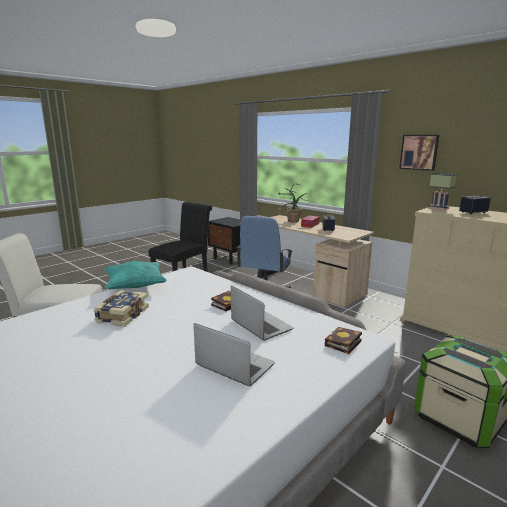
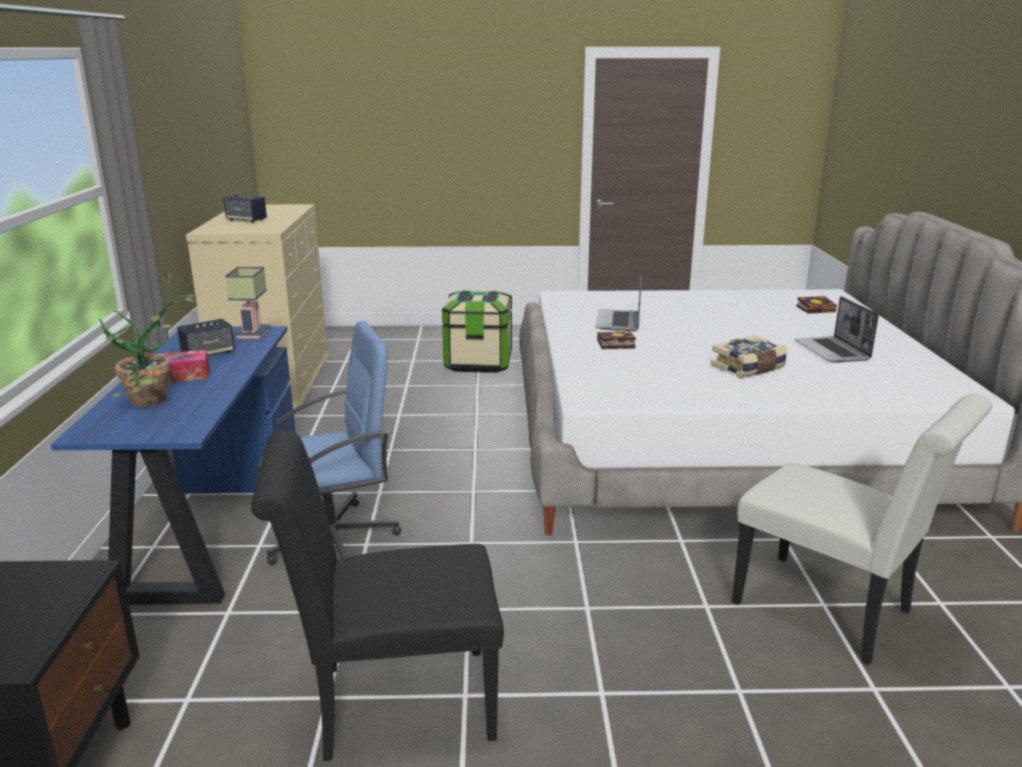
camera: 135 degrees left, 5 degrees up
turquoise pillow [104,260,167,289] -> none
laptop [194,323,275,386] -> laptop moved to [795,296,879,363]
beige desk [258,215,374,307] -> blue desk [51,326,296,605]
book [325,327,362,354] -> book moved to [796,296,837,314]
picture [399,135,439,171] -> none
table lamp [428,173,457,210] -> table lamp moved to [225,267,271,339]

